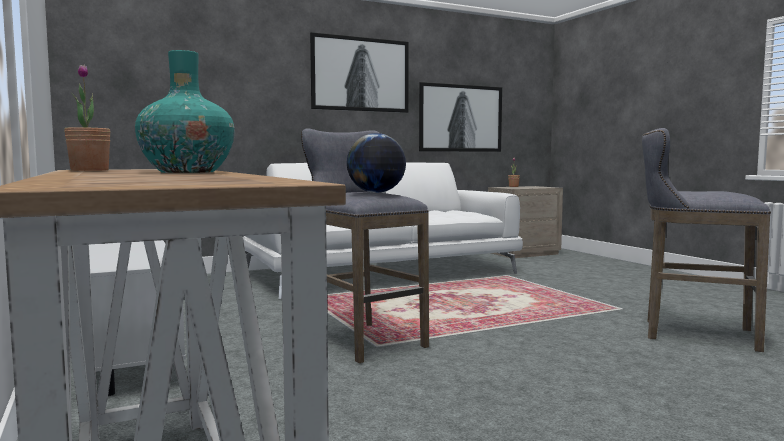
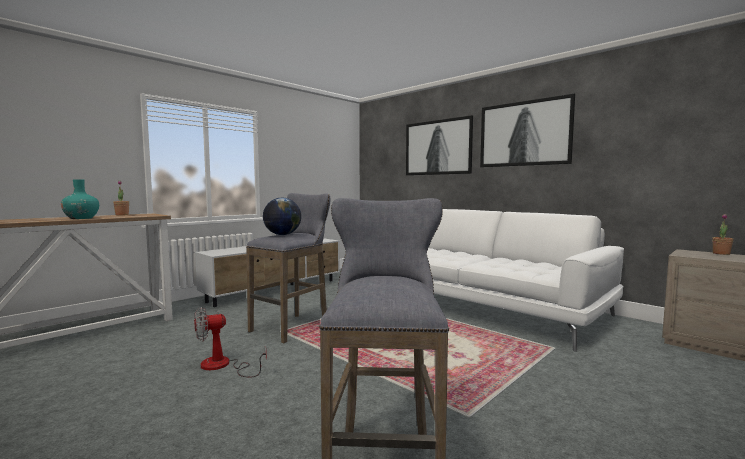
camera: 70 degrees right, 0 degrees up
picture [419,82,502,152] -> picture moved to [406,115,473,175]
none -> fan [194,307,267,378]

